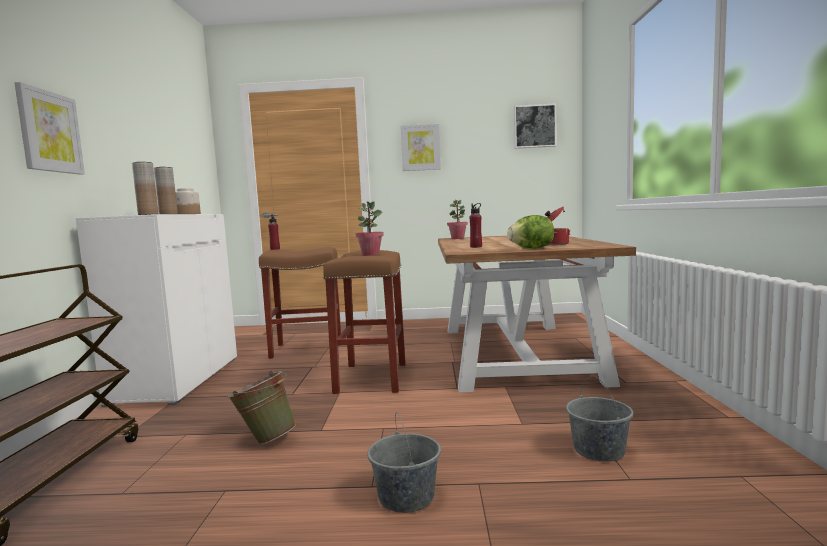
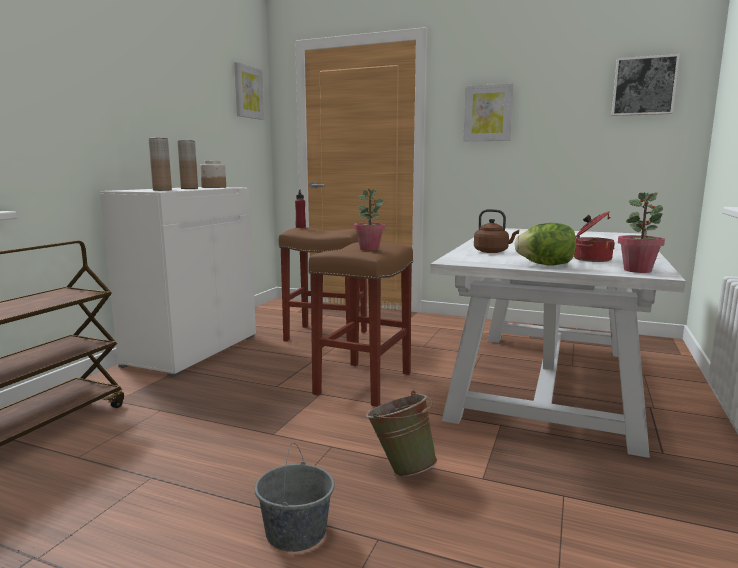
camera: 20 degrees right, 5 degrees up
picture [15,82,85,175] -> picture moved to [234,62,264,120]
green bucket [227,371,296,445] -> green bucket moved to [366,391,437,477]
brown dining table [438,236,636,392] -> white dining table [430,228,686,458]
potted plant [447,200,468,239] -> potted plant moved to [618,191,665,273]
red bottle [470,203,482,248] -> brown kettle [474,209,519,253]
grey bucket [566,377,633,462] -> none

